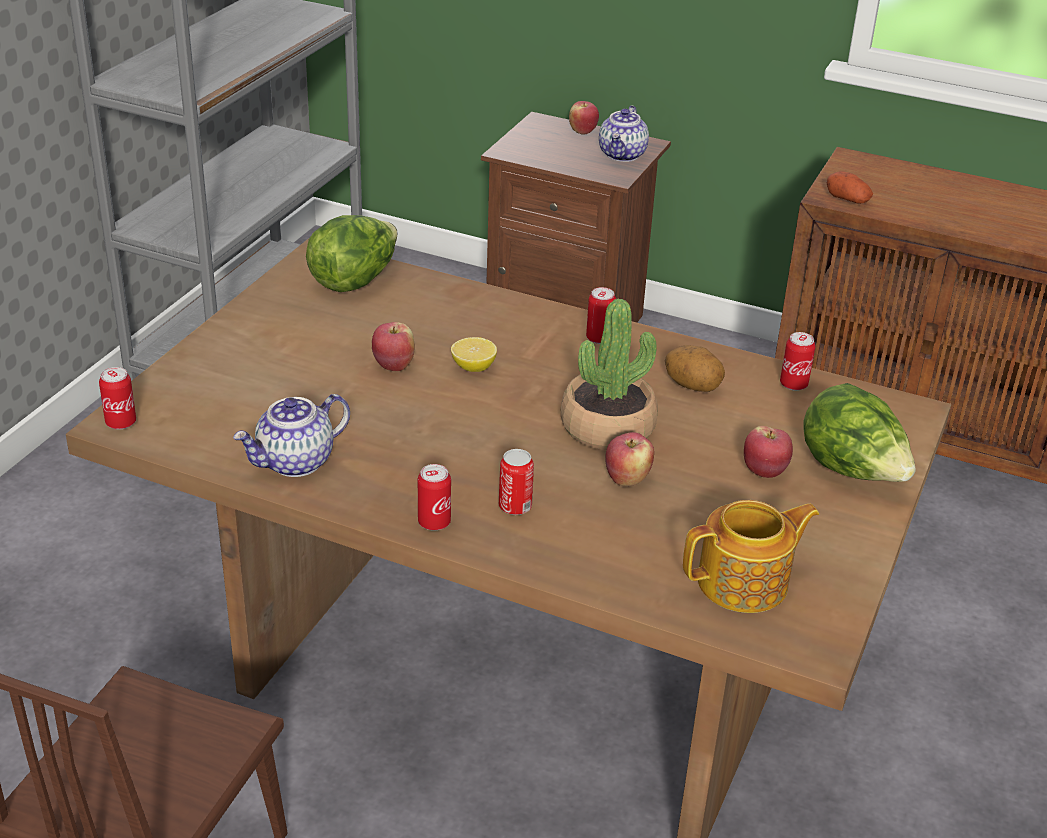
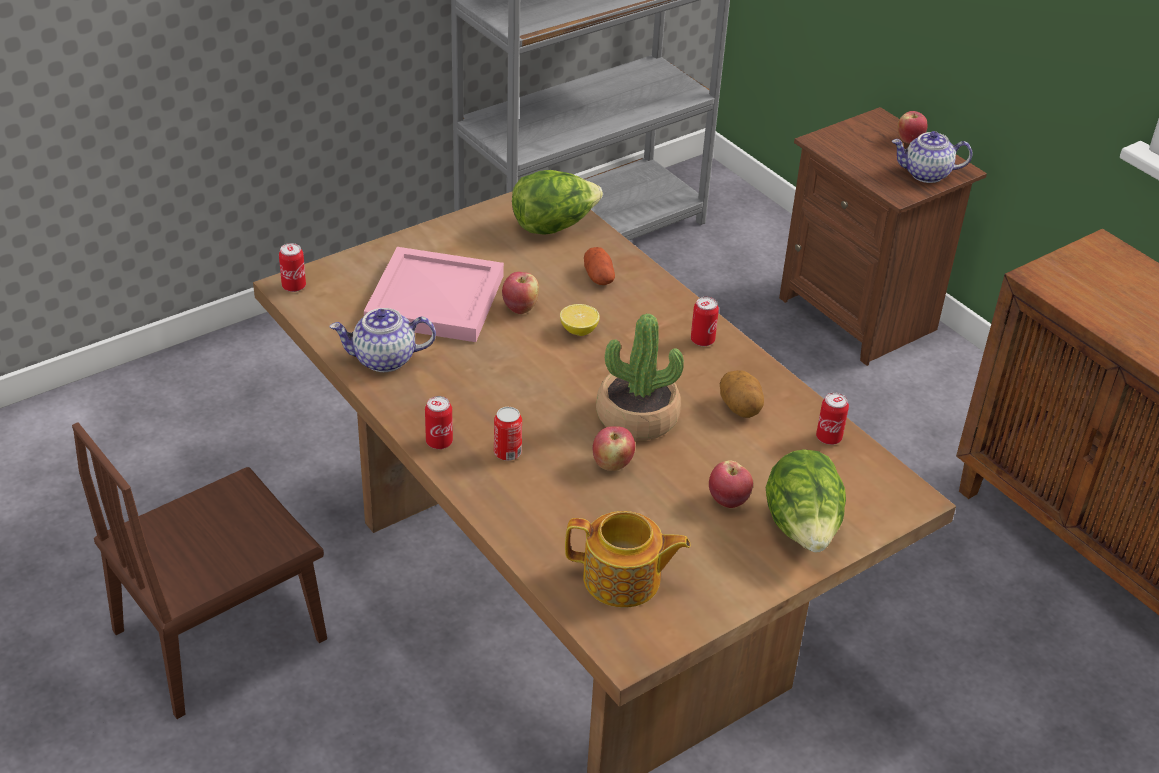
camera: 30 degrees right, 5 degrees up
teapot [599,105,649,162] -> teapot turned 45 degrees clockwise [892,131,973,183]
potato [827,171,873,204] -> potato moved to [584,247,615,285]
none -> pink tray [364,247,504,342]

